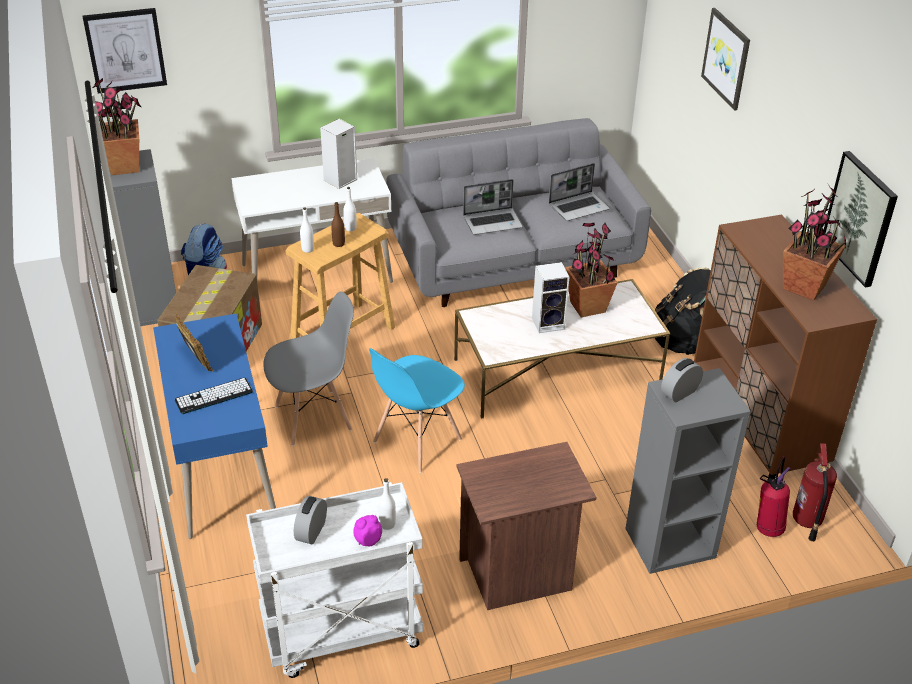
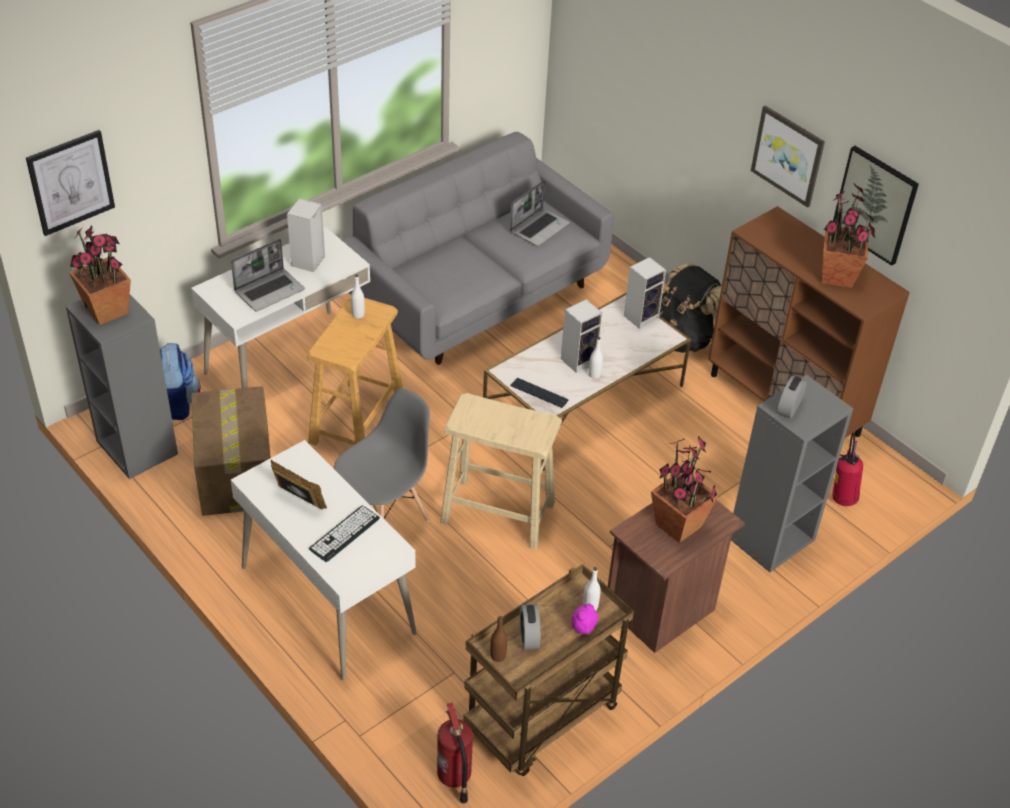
camera: 25 degrees left, 5 degrees up
blue desk [153,314,276,539] -> white desk [231,440,417,680]
white cart [246,482,423,678] -> brown cart [463,564,634,776]
white bottle [300,207,314,253] -> white bottle moved to [589,337,603,379]
brown bottle [331,202,345,247] -> brown bottle moved to [490,616,507,662]
blue chair [369,348,465,473] -> beige stool [440,393,562,549]
laptop [463,179,523,235] -> laptop moved to [231,239,305,312]
potted plant [565,223,618,318] -> potted plant moved to [651,436,718,543]
picture [701,8,750,111] -> picture moved to [751,106,825,207]
fire extinguisher [793,443,837,542] -> fire extinguisher moved to [437,703,473,804]
none -> keyboard [510,378,569,408]
none -> speaker [624,257,666,329]

